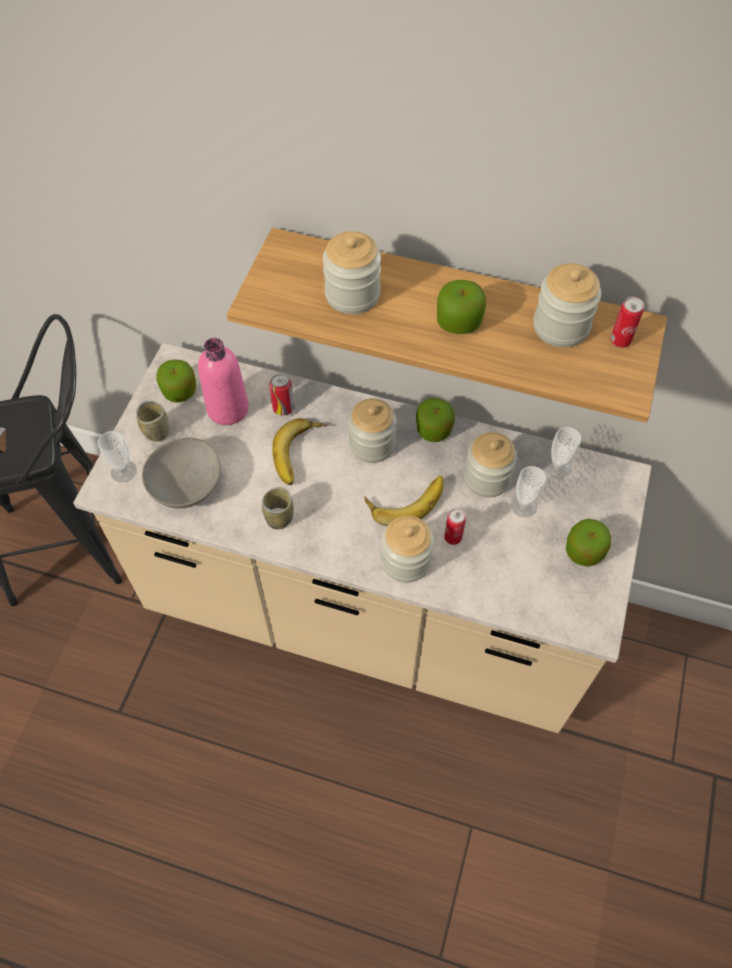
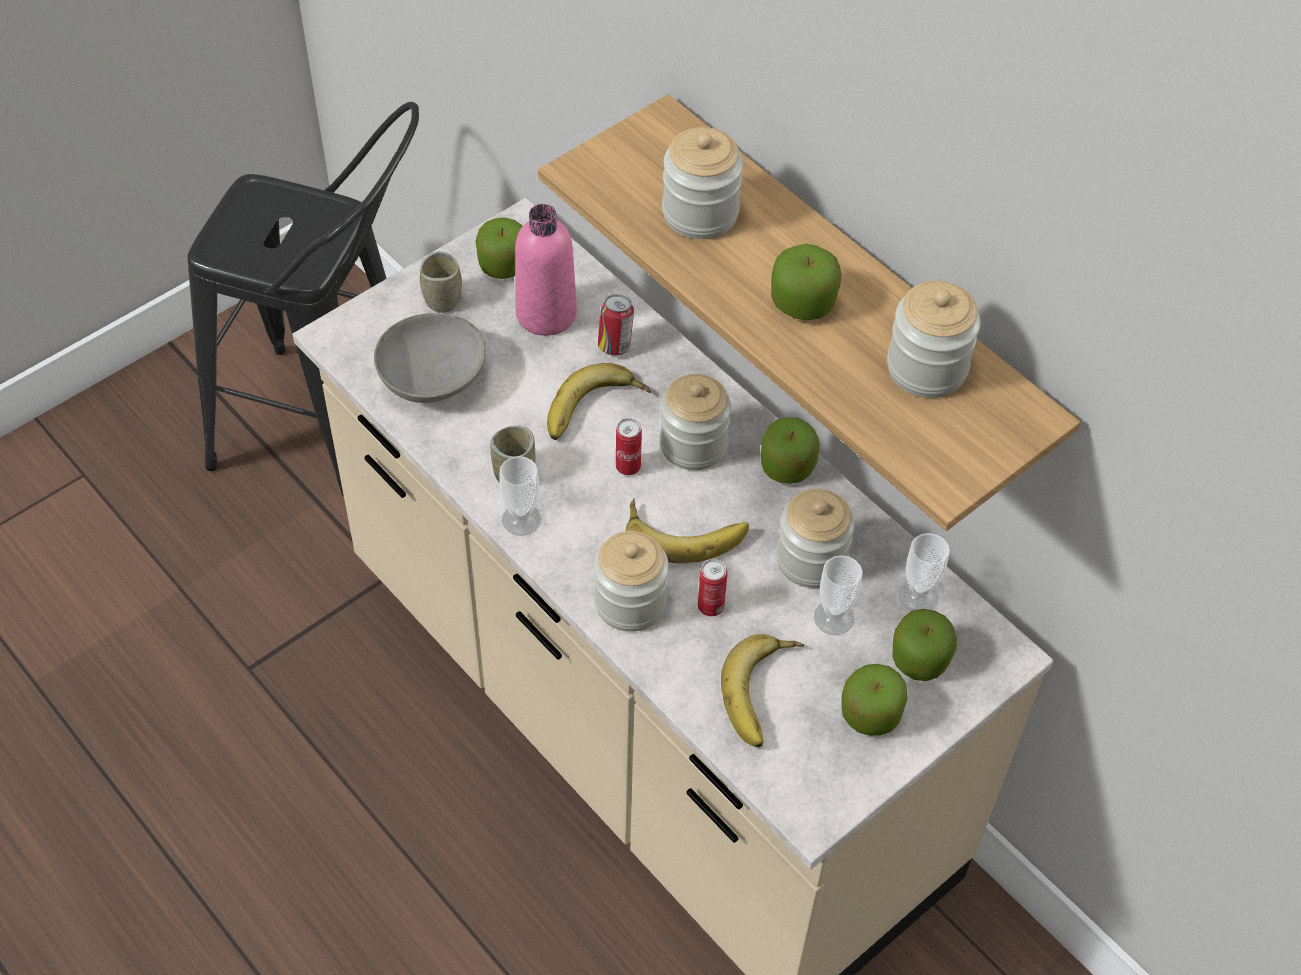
camera: 30 degrees right, 5 degrees down
cup [98,431,137,483] -> cup moved to [499,456,541,536]
can [610,297,644,348] -> can moved to [616,418,642,475]
none -> banana [721,634,804,747]
none -> apple [892,609,957,681]

